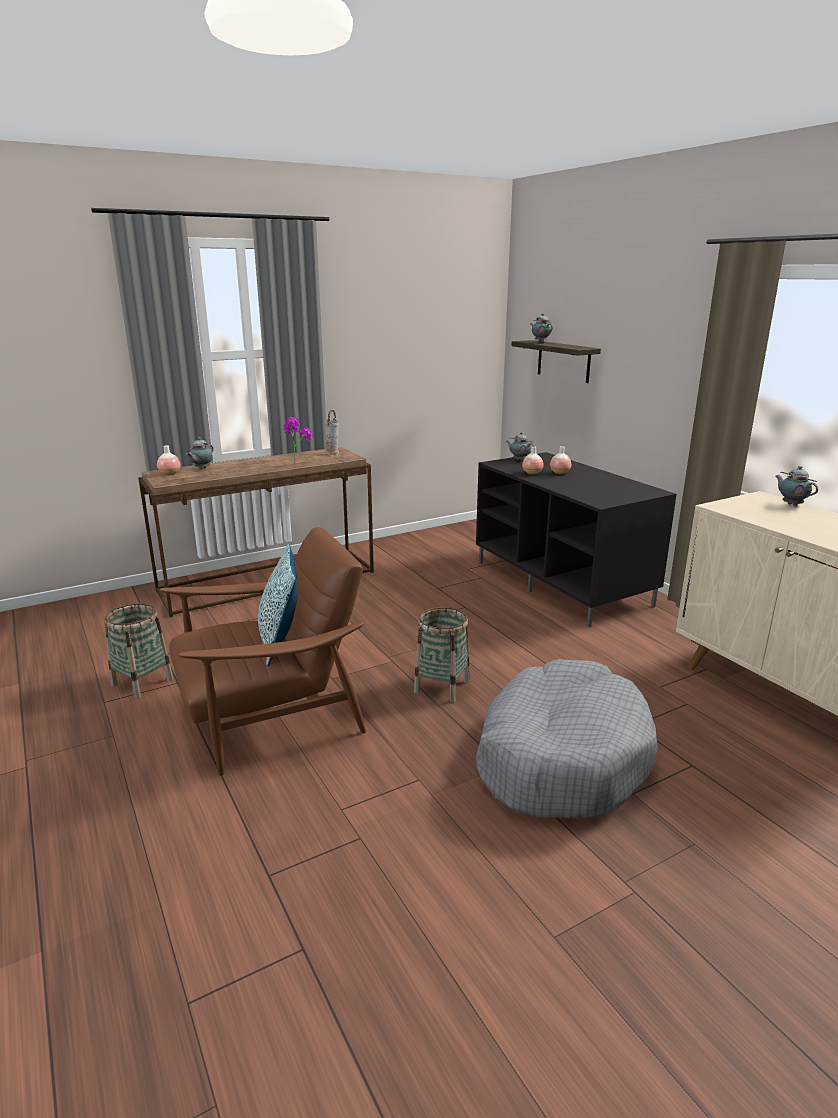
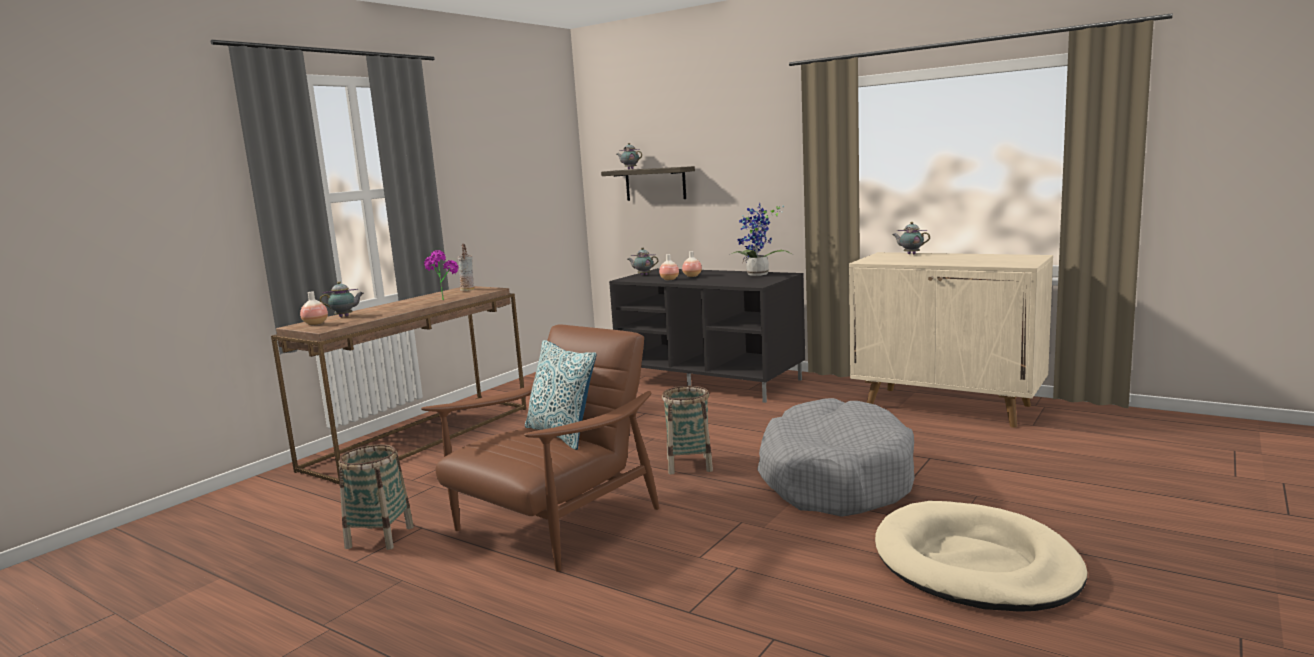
camera: 25 degrees left, 10 degrees down
teapot [186,437,213,469] -> teapot turned 105 degrees counterclockwise [320,281,364,317]
none -> potted plant [731,202,792,276]
none -> beige dog bed [875,501,1087,612]

